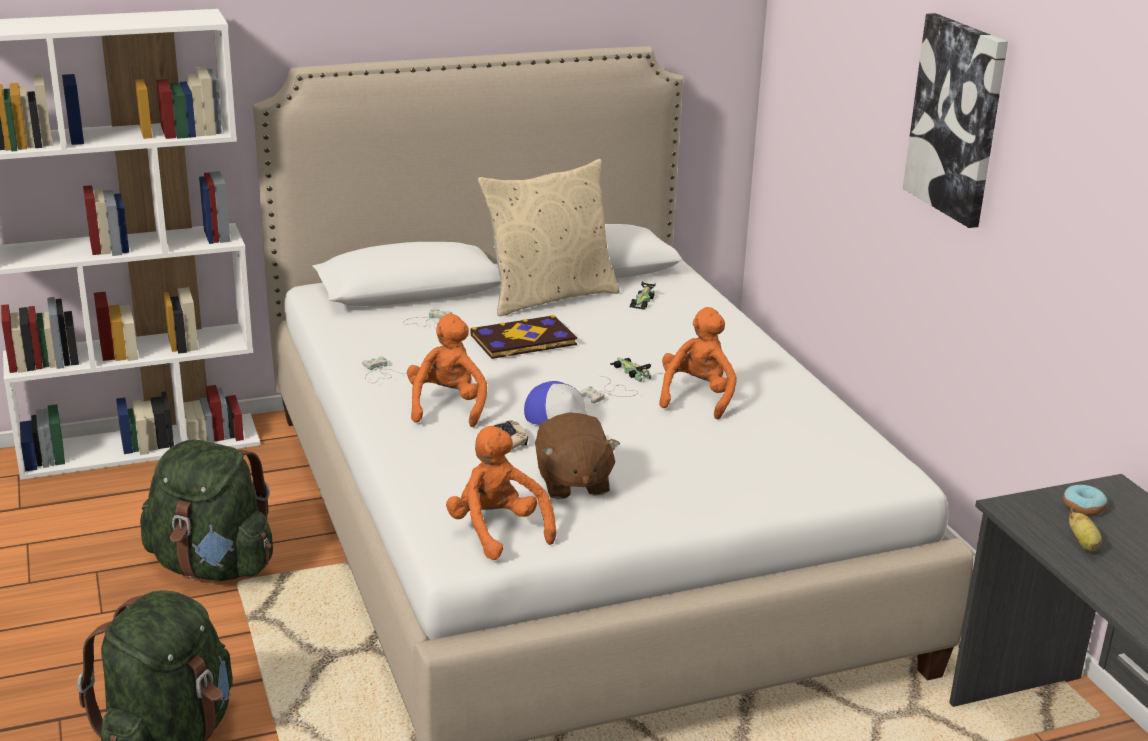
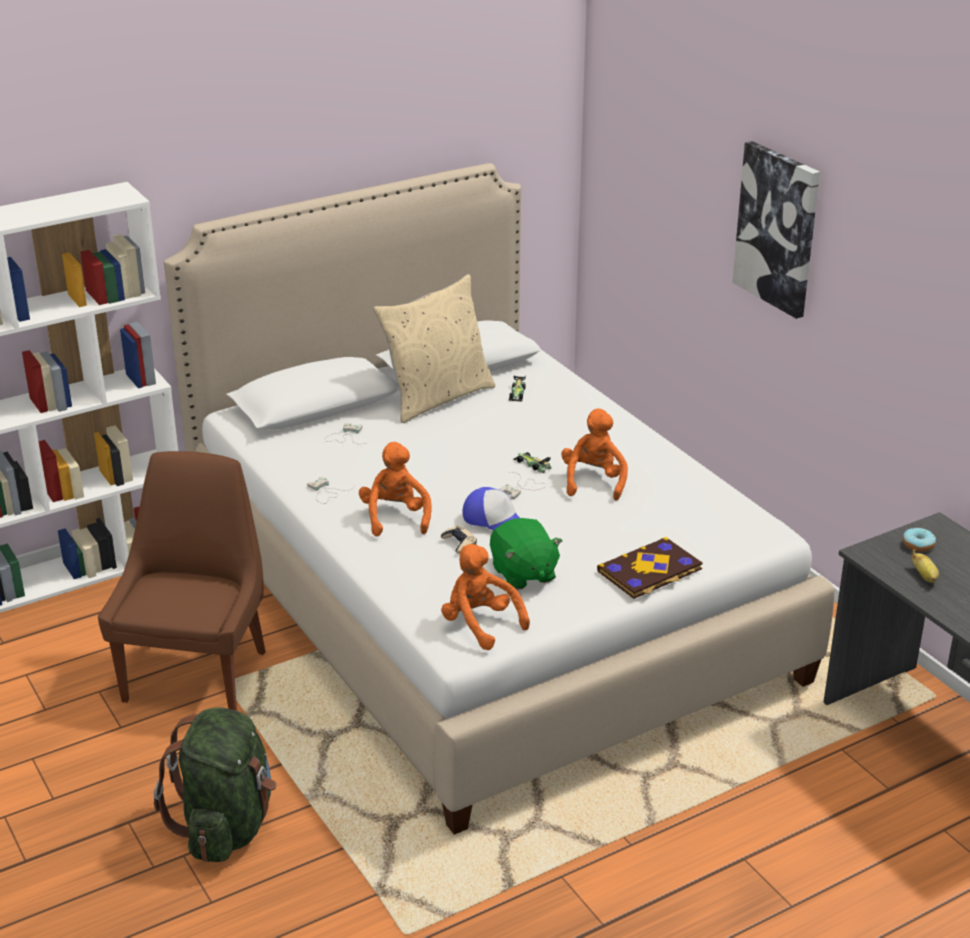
camera: 10 degrees left, 5 degrees up
green backpack [140,440,273,581] -> brown chair [98,451,266,711]
book [470,315,577,359] -> book moved to [597,537,703,599]
brown plush toy [535,412,620,499] -> green plush toy [490,518,563,590]

